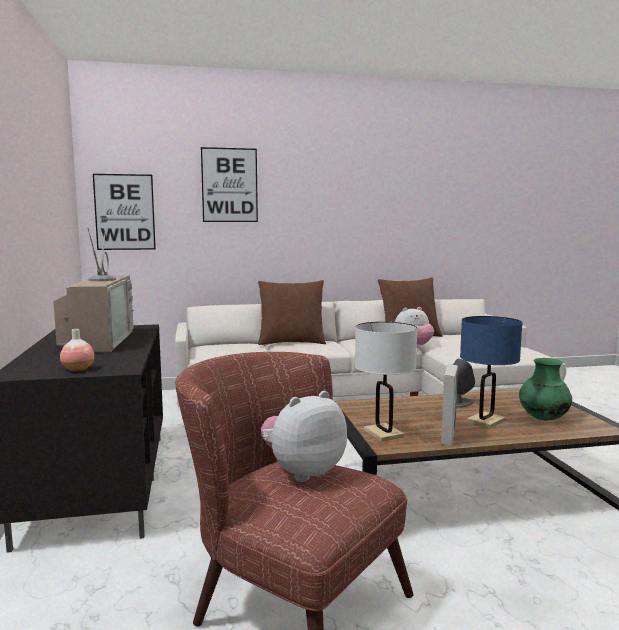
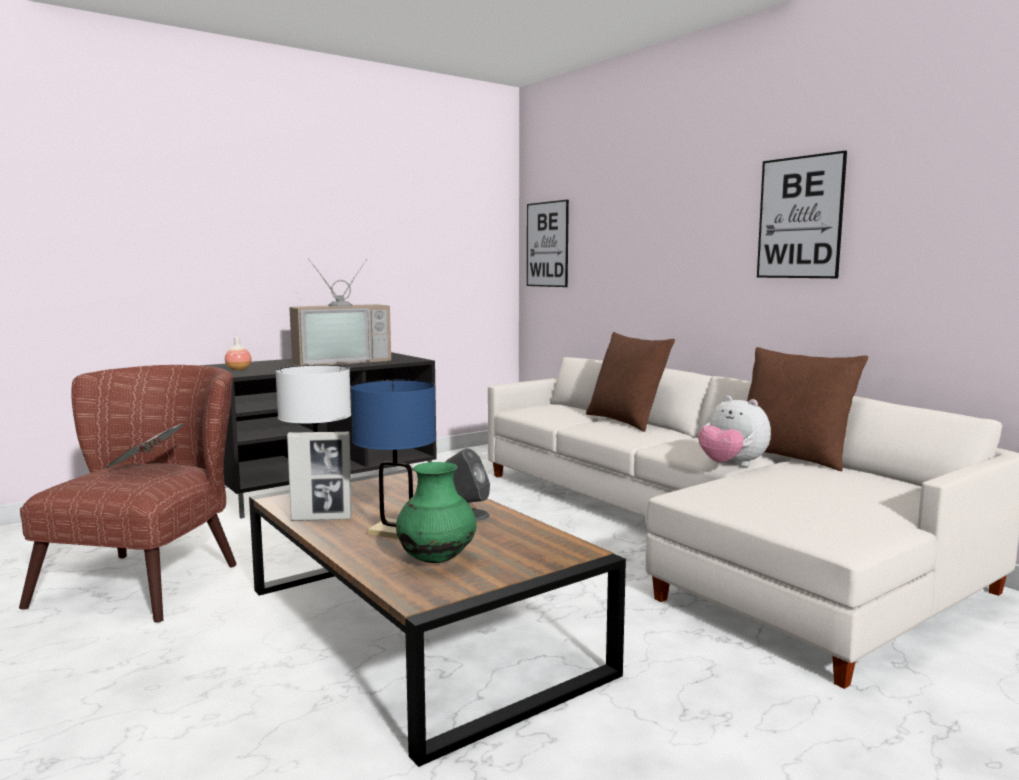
camera: 65 degrees right, 0 degrees up
picture [201,147,258,222] -> picture moved to [757,150,847,278]
plush toy [261,391,347,482] -> newspaper [102,423,185,469]

